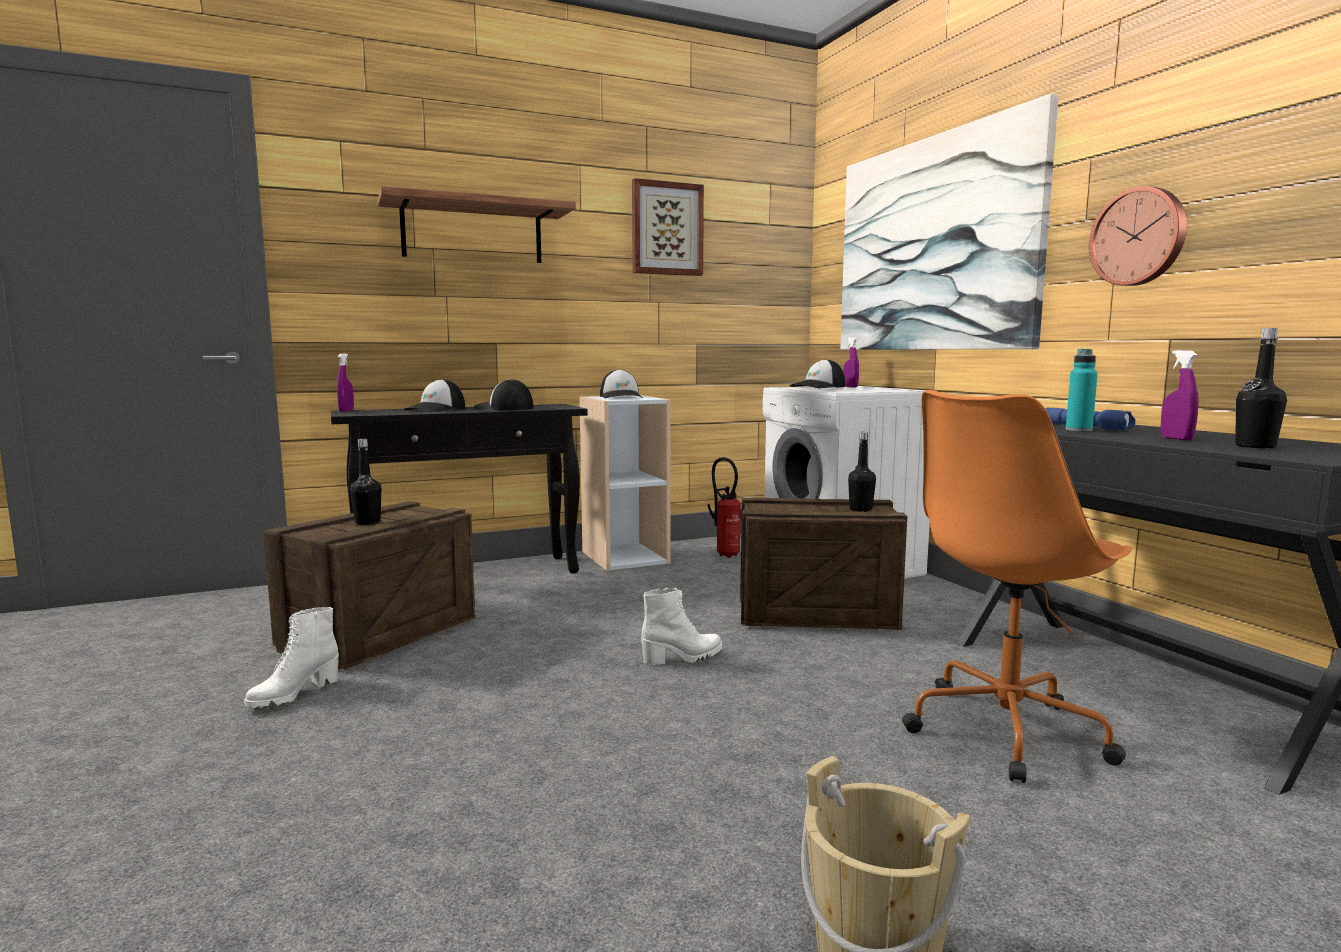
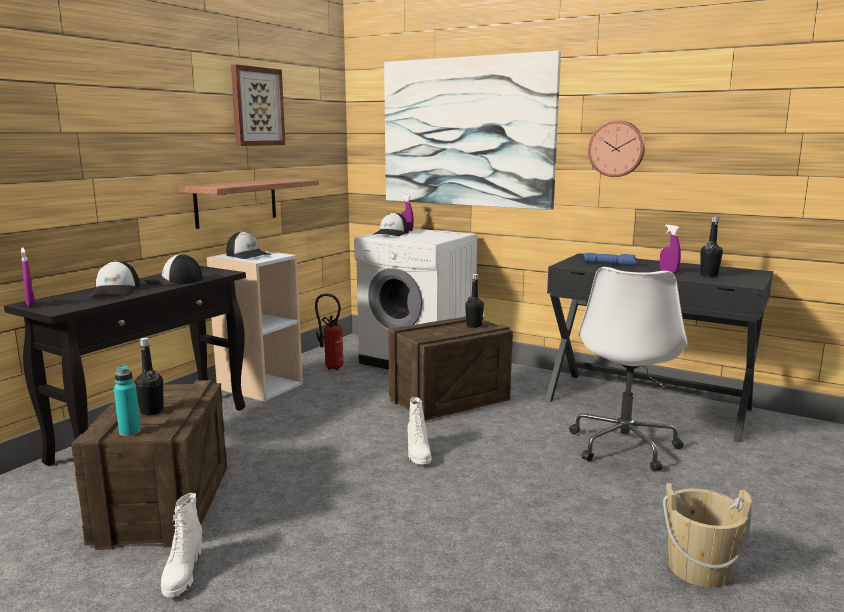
camera: 35 degrees left, 5 degrees up
shelf [377,186,576,263] -> shelf moved to [179,178,319,229]
white boot [641,588,722,665] -> white boot turned 135 degrees clockwise [407,397,432,465]
orange office chair [902,390,1132,783] -> white office chair [569,267,689,472]
turquoise bottle [1066,349,1098,432] -> turquoise bottle moved to [114,365,141,436]

